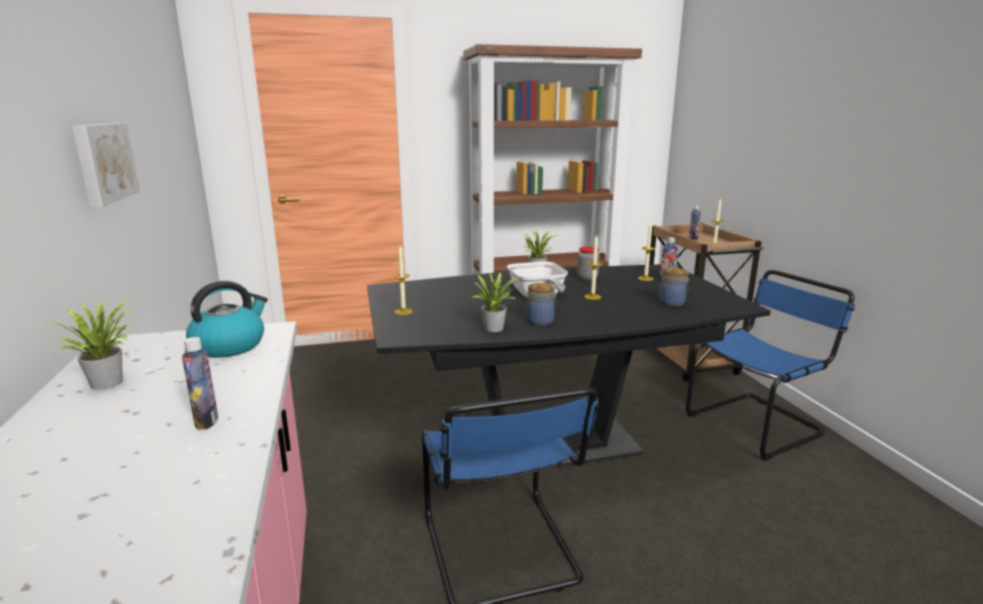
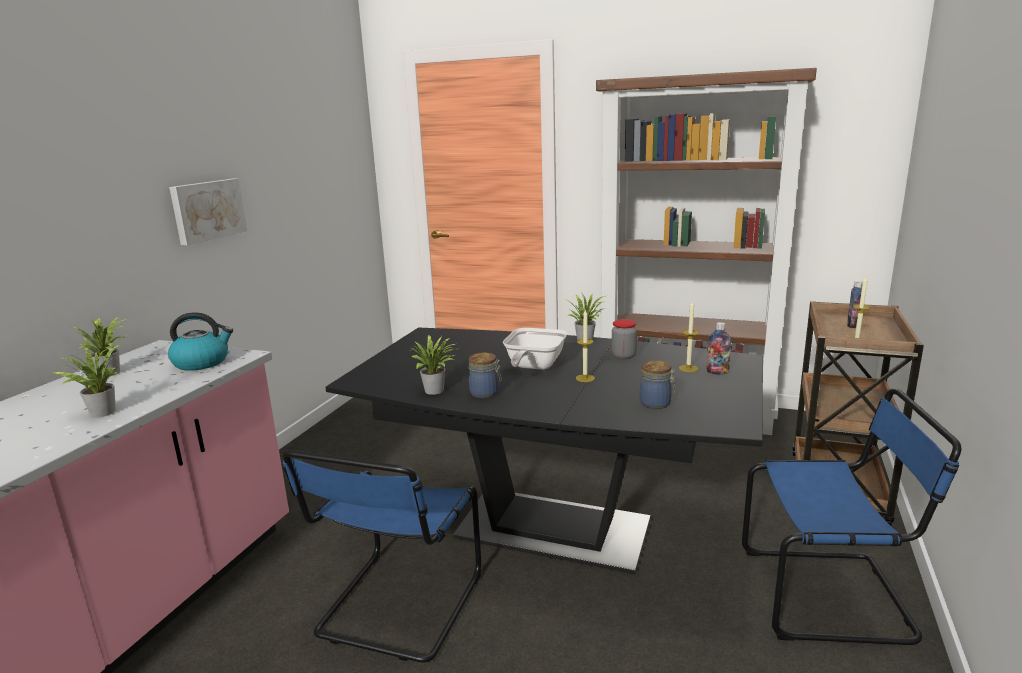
camera: 35 degrees right, 0 degrees up
bottle [182,337,218,430] -> potted plant [52,344,121,418]
candle [394,246,413,315] -> none

